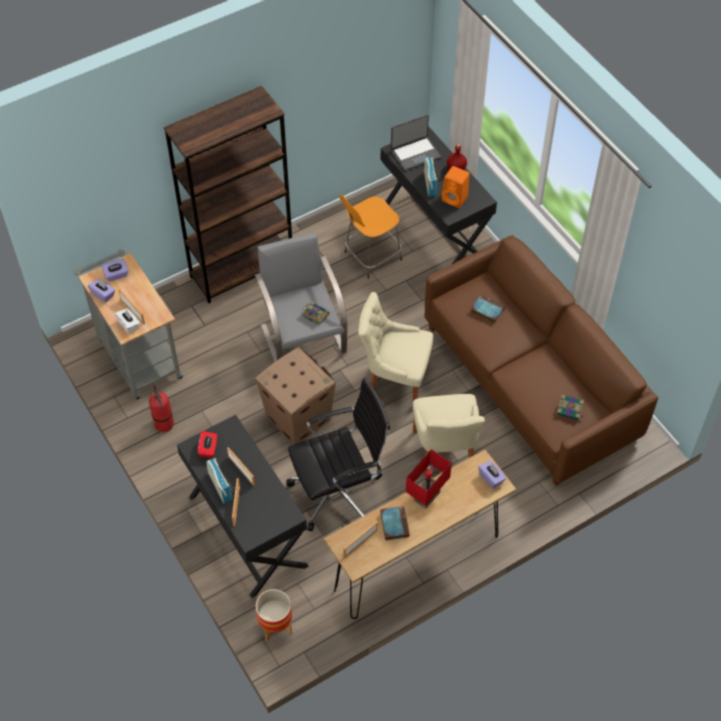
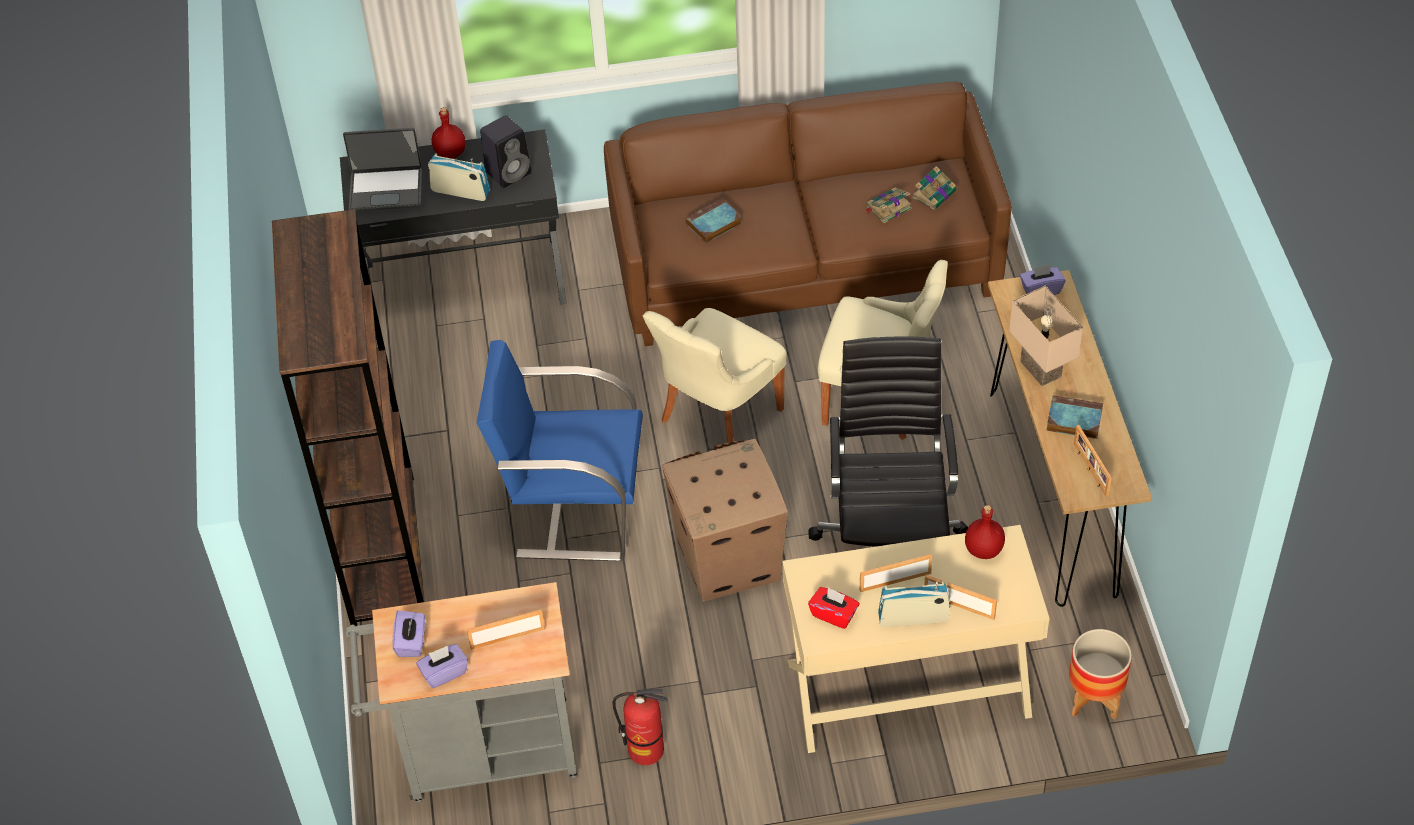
camera: 65 degrees left, 5 degrees down
white tissue box [115,308,140,333] -> none
black desk [177,415,309,598] -> beige desk [782,525,1050,753]
grey armchair [255,232,347,362] -> blue armchair [477,340,643,561]
book [302,302,330,326] -> book moved to [865,188,912,223]
orange stool [339,195,402,279] -> none
laptop [391,114,441,171] -> laptop turned 90 degrees clockwise [343,128,422,211]
red table lamp [406,449,452,509] -> beige table lamp [1009,286,1083,386]
orange speaker [441,166,469,208] -> black speaker [480,115,531,188]
none -> red bottle [965,505,1005,559]

